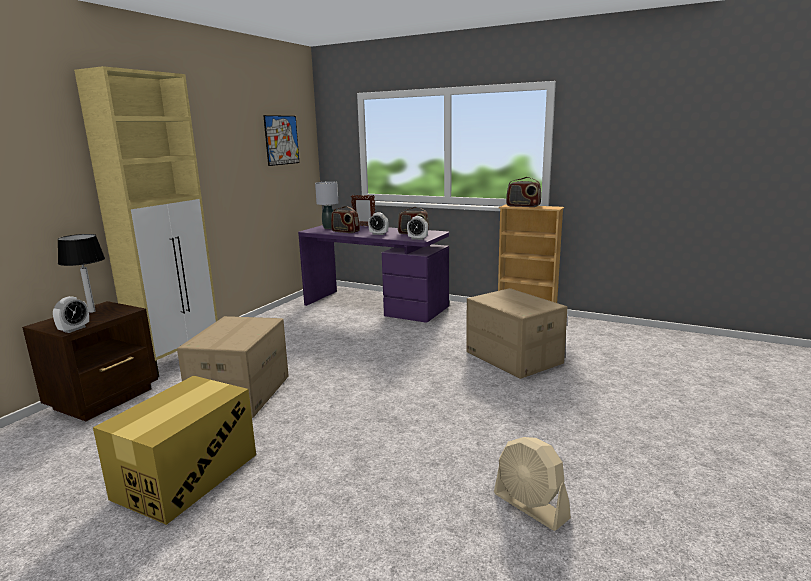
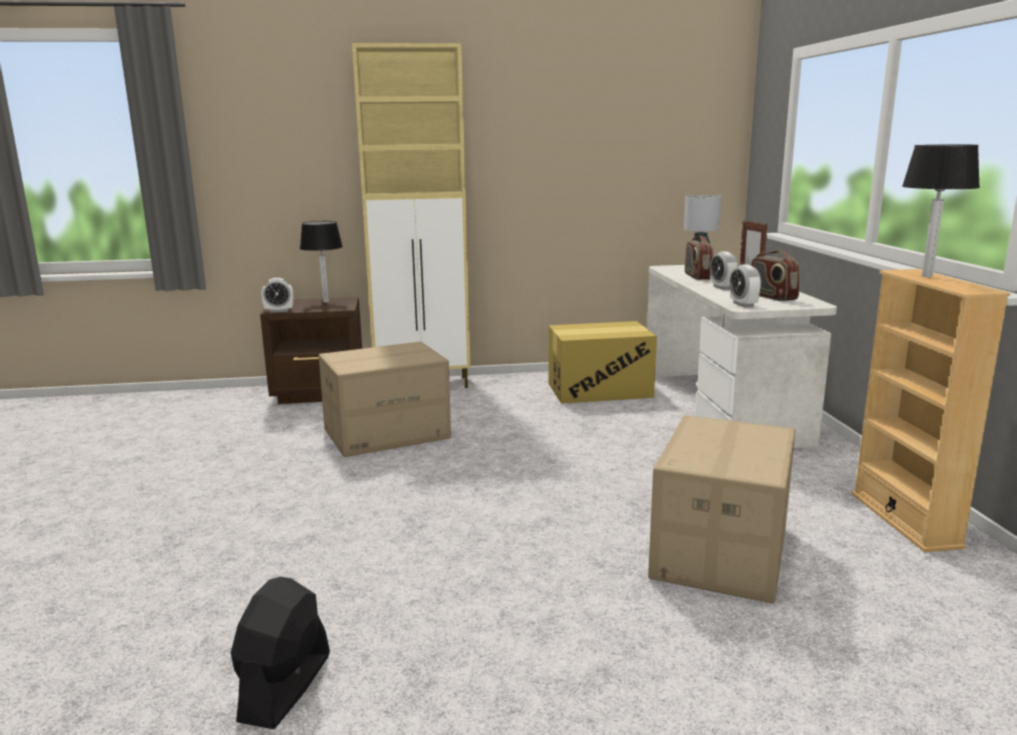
camera: 55 degrees right, 0 degrees up
cardboard box [93,376,256,525] -> cardboard box moved to [548,321,657,404]
picture [263,115,299,166] -> none
purple desk [298,225,449,323] -> white desk [647,265,837,448]
beige fan [494,437,571,531] -> black fan [231,577,330,729]
radio [506,177,541,207] -> table lamp [902,145,980,277]

